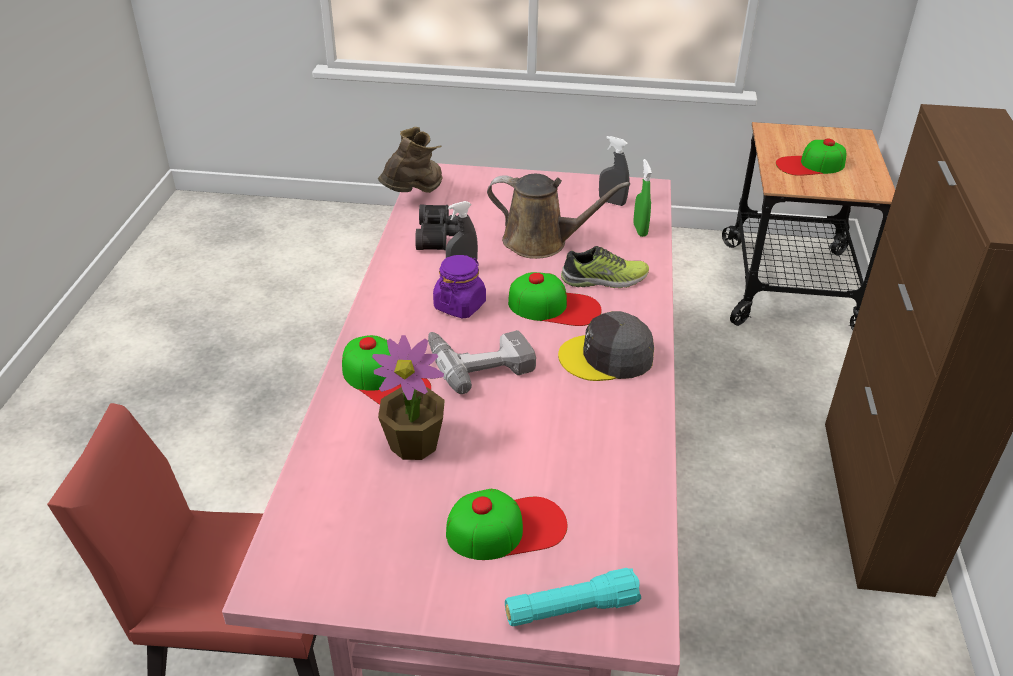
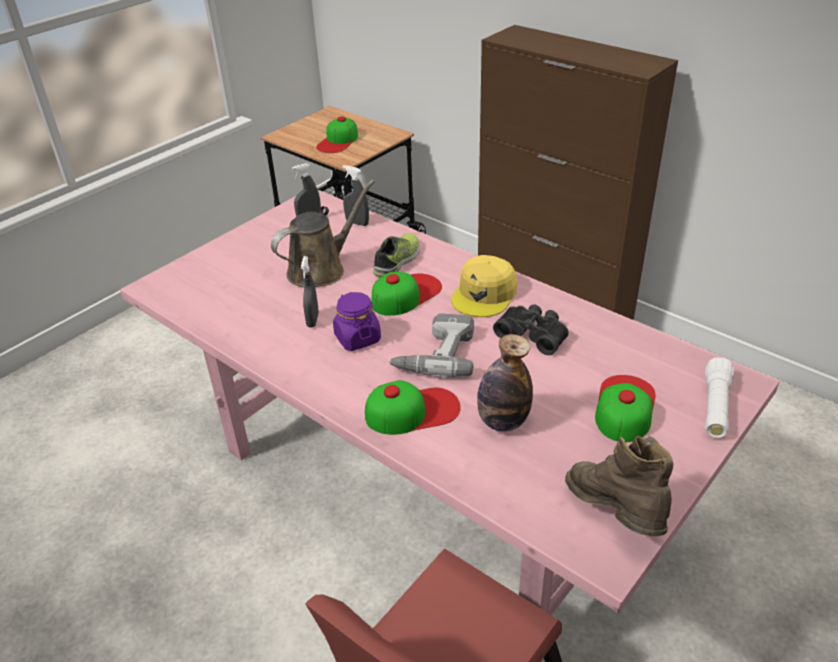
camera: 55 degrees left, 0 degrees up
potted plant [372,335,445,460] -> bottle [477,334,533,432]
brown boot [378,127,443,193] -> brown boot moved to [565,436,673,536]
black binoculars [415,205,459,250] -> black binoculars moved to [493,304,569,355]
turquoise flashlight [505,568,641,626] -> white flashlight [705,358,733,438]
grey cap [558,311,654,381] -> yellow cap [451,255,517,317]
green spray bottle [633,159,652,237] -> grey spray bottle [343,165,369,226]

